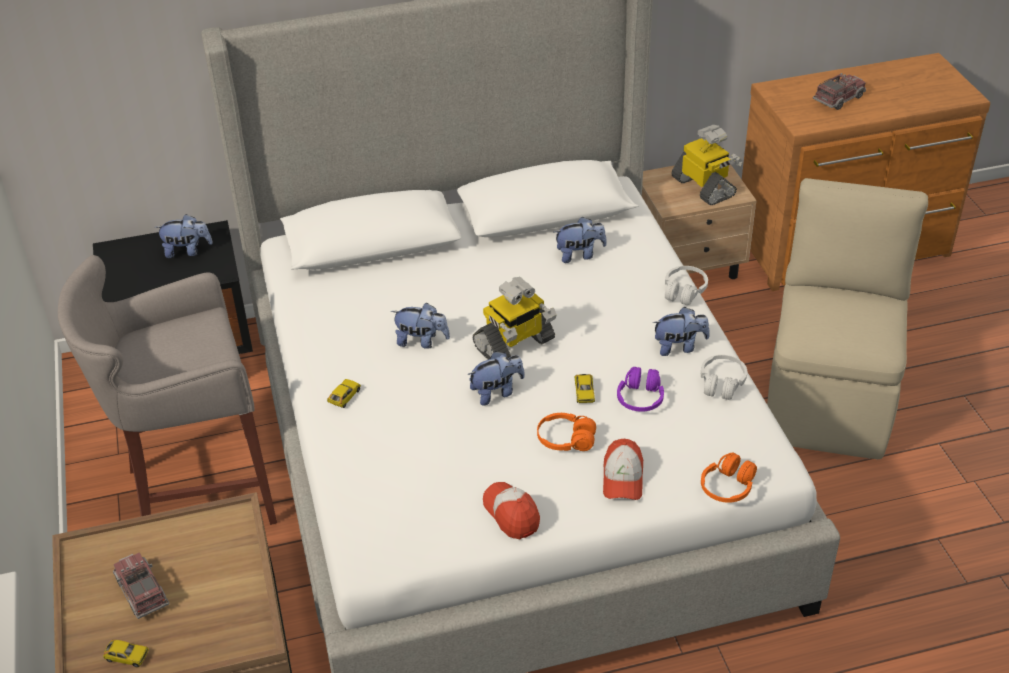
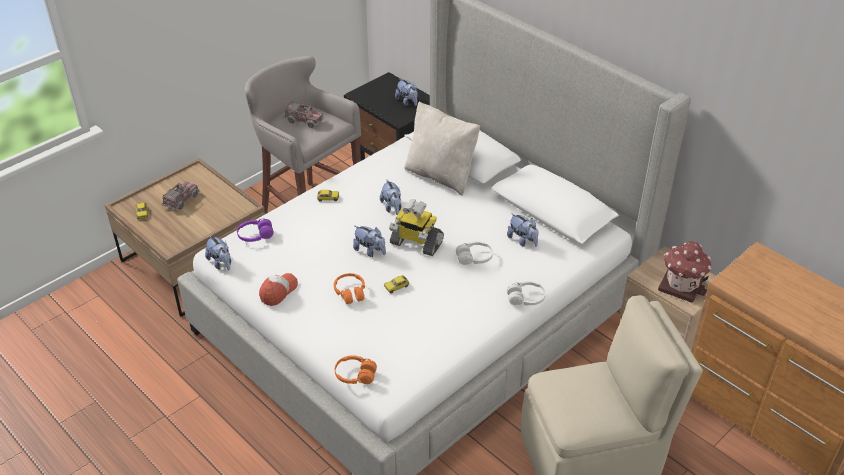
camera: 60 degrees right, 0 degrees up
cap [603,439,643,500] -> none
purple headphones [617,367,664,412] -> purple headphones moved to [237,219,274,242]
plush toy [653,307,710,356] -> plush toy moved to [205,235,231,270]
toy robot [671,125,743,205] -> toy house [658,241,712,303]
white headphones [701,355,747,400] -> white headphones moved to [456,241,493,265]
toy truck [813,73,866,110] -> toy truck moved to [283,101,324,128]
none -> beige pillow [404,101,480,196]

